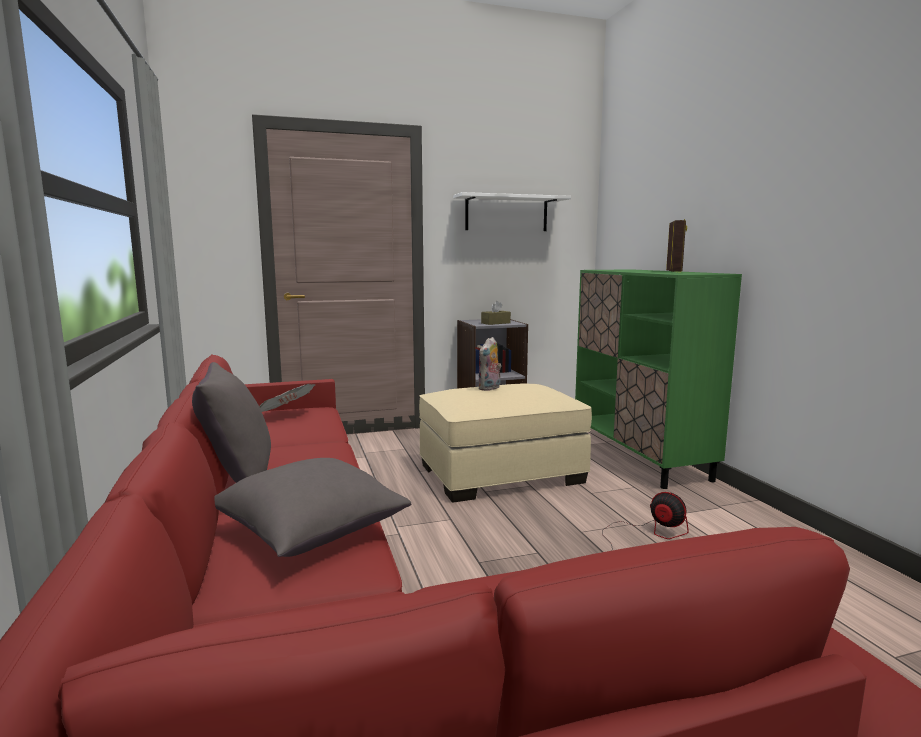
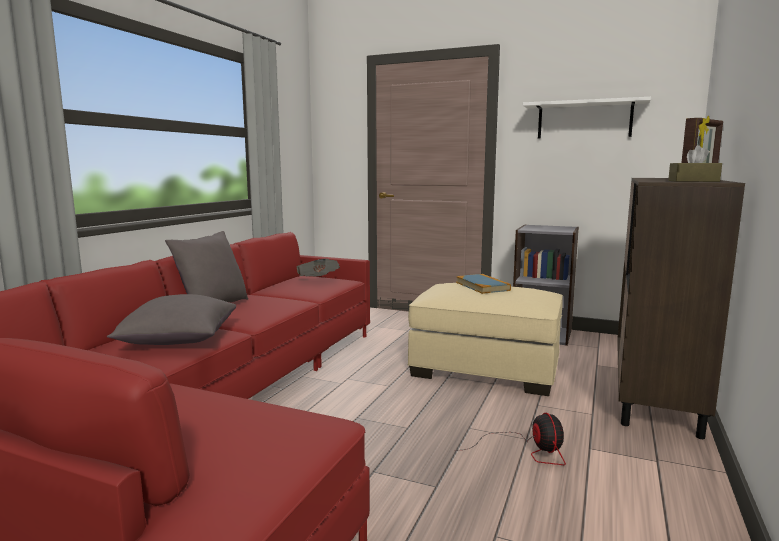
camera: 40 degrees right, 0 degrees up
plush toy [478,337,501,391] -> book [456,274,511,294]
brown tissue box [481,301,511,325] -> brown tissue box moved to [668,145,722,182]
green cabinet [575,269,742,489] -> brown cabinet [617,178,745,439]

